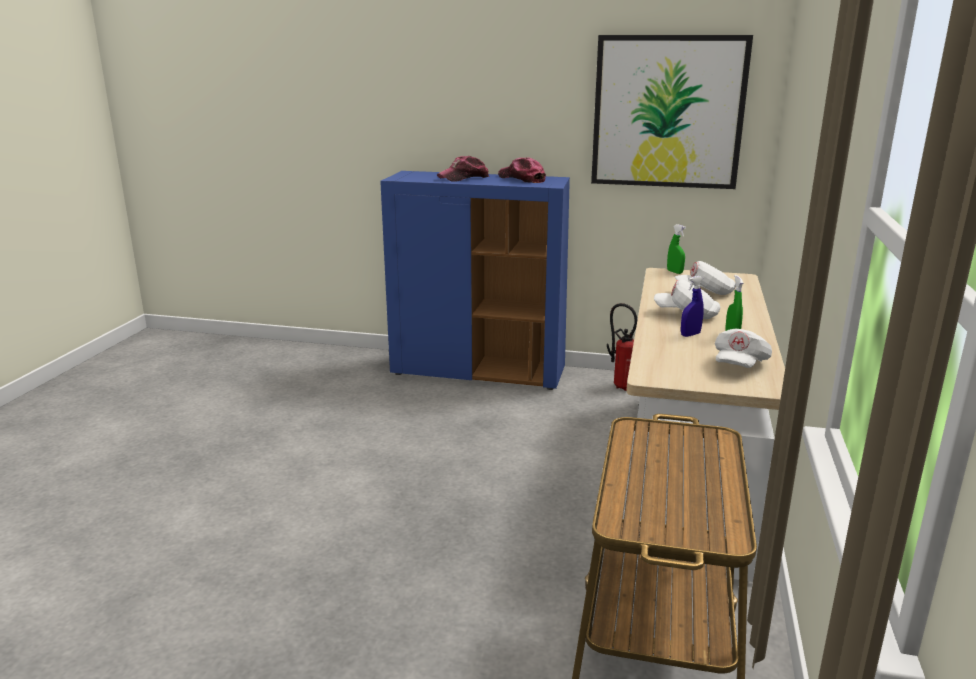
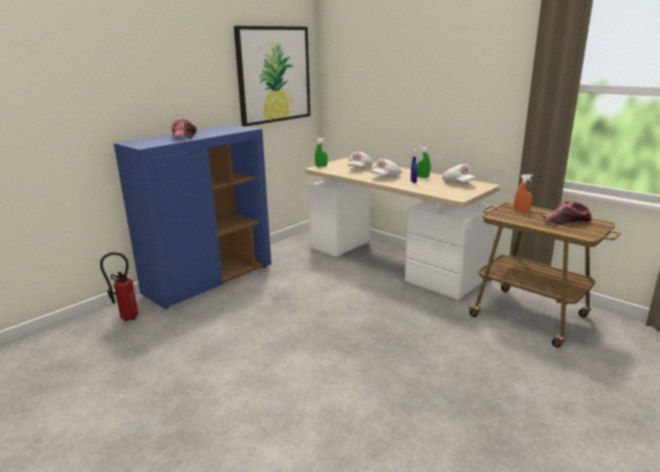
camera: 60 degrees left, 0 degrees up
cap [498,158,546,183] -> cap moved to [542,201,592,225]
fire extinguisher [607,303,637,391] -> fire extinguisher moved to [100,252,138,321]
none -> orange spray bottle [514,174,533,211]

